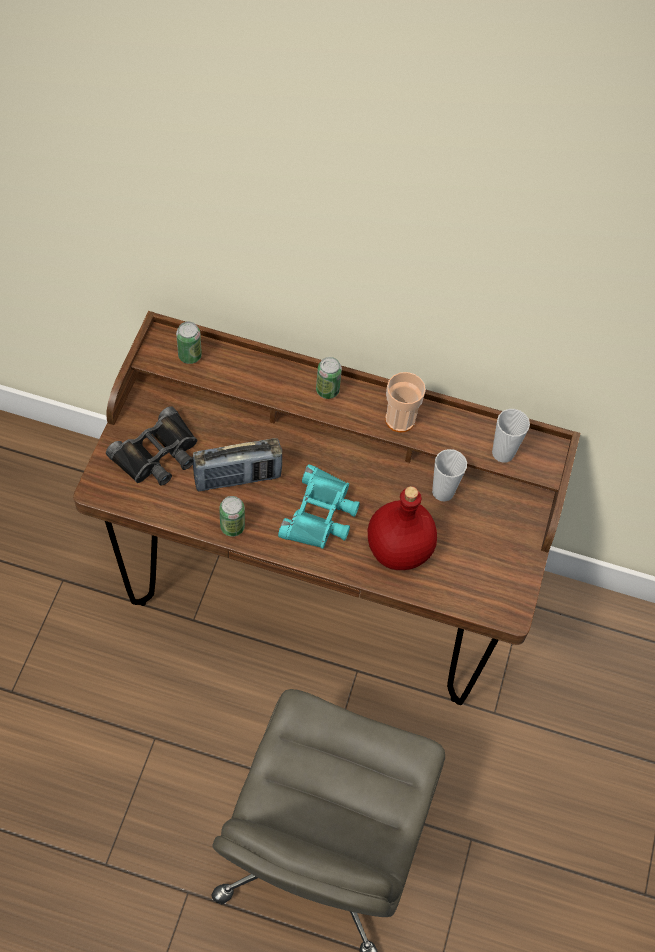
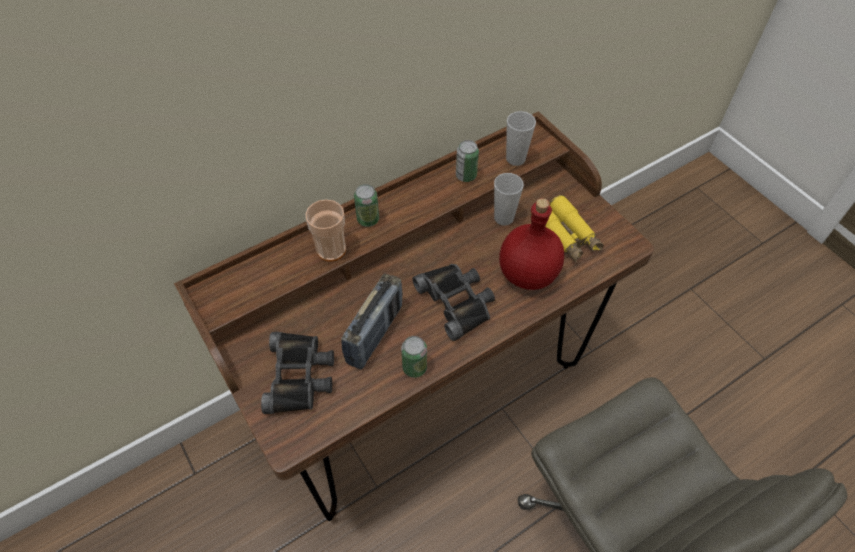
camera: 45 degrees left, 5 degrees down
can [176,322,202,364] -> can moved to [456,140,479,182]
turquoise binoculars [278,464,360,549] -> black binoculars [412,264,495,341]
cup [385,372,426,432] -> cup moved to [305,200,346,262]
none -> yellow binoculars [530,195,604,262]

